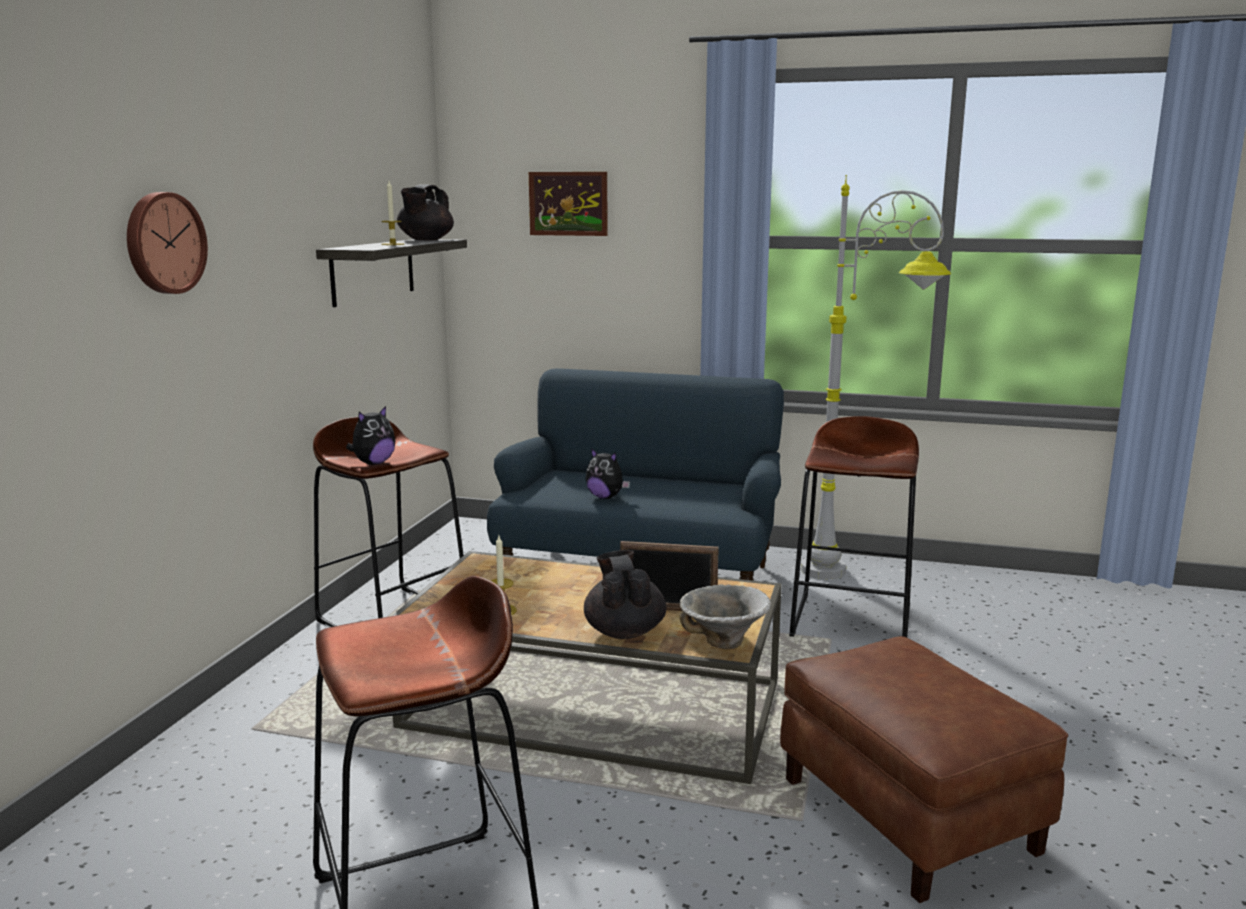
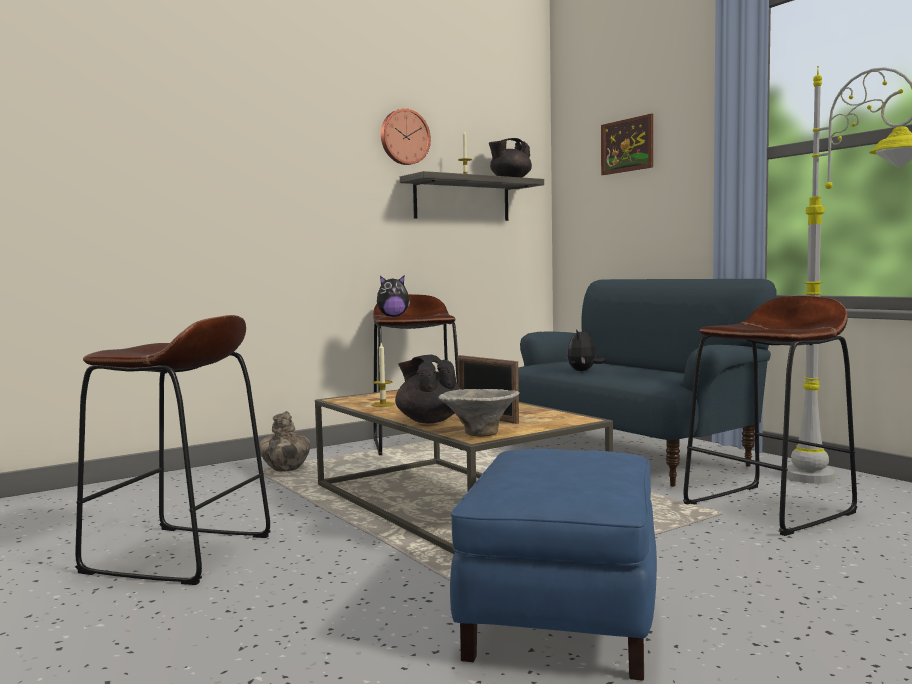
camera: 40 degrees right, 10 degrees down
wall clock [127,192,208,294] -> wall clock moved to [381,108,431,165]
black teapot [584,550,666,639] -> black teapot turned 60 degrees counterclockwise [395,355,462,423]
plush toy [586,448,630,499] -> plush toy turned 45 degrees clockwise [567,327,607,371]
brown ottoman [780,636,1068,903] -> blue ottoman [450,449,657,681]
none -> vase [259,411,310,472]

